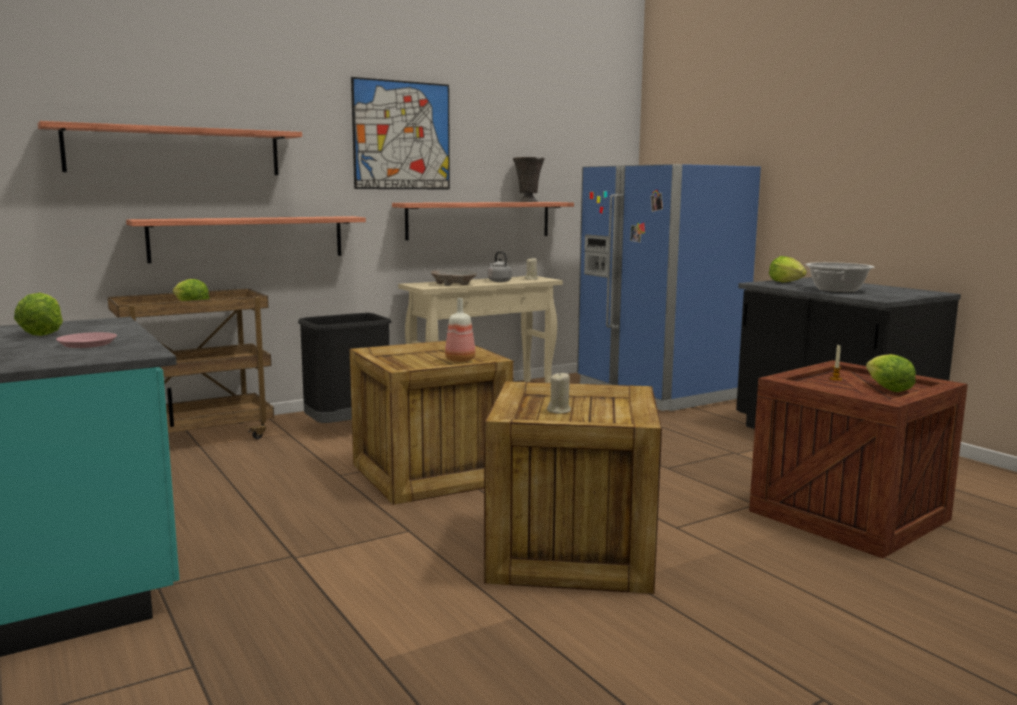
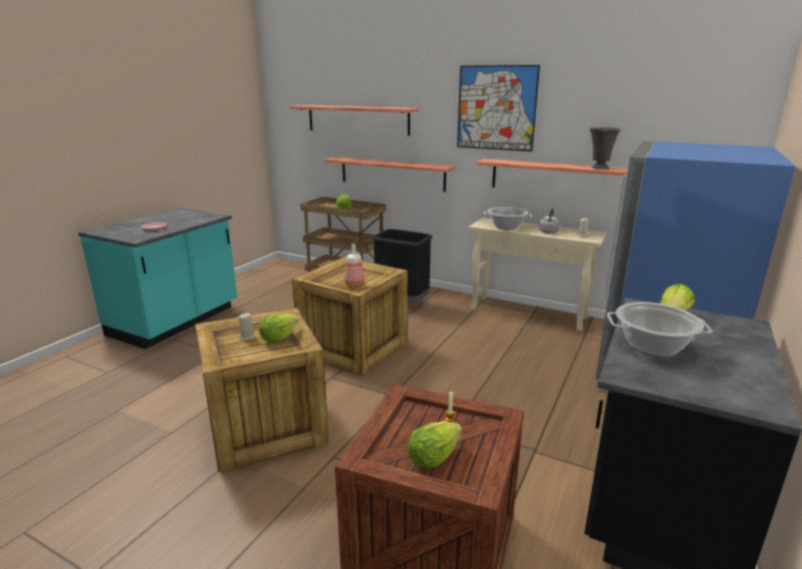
camera: 60 degrees right, 10 degrees up
lettuce [14,292,63,336] -> lettuce moved to [259,313,299,343]
beige bowl [431,270,477,286] -> cooking pot [484,207,532,230]

